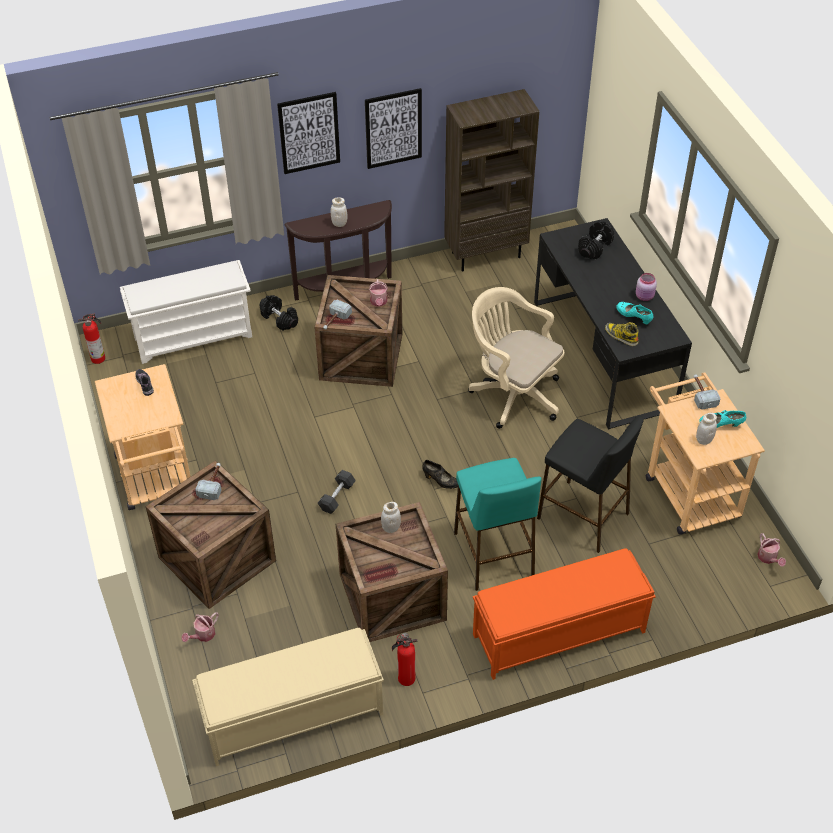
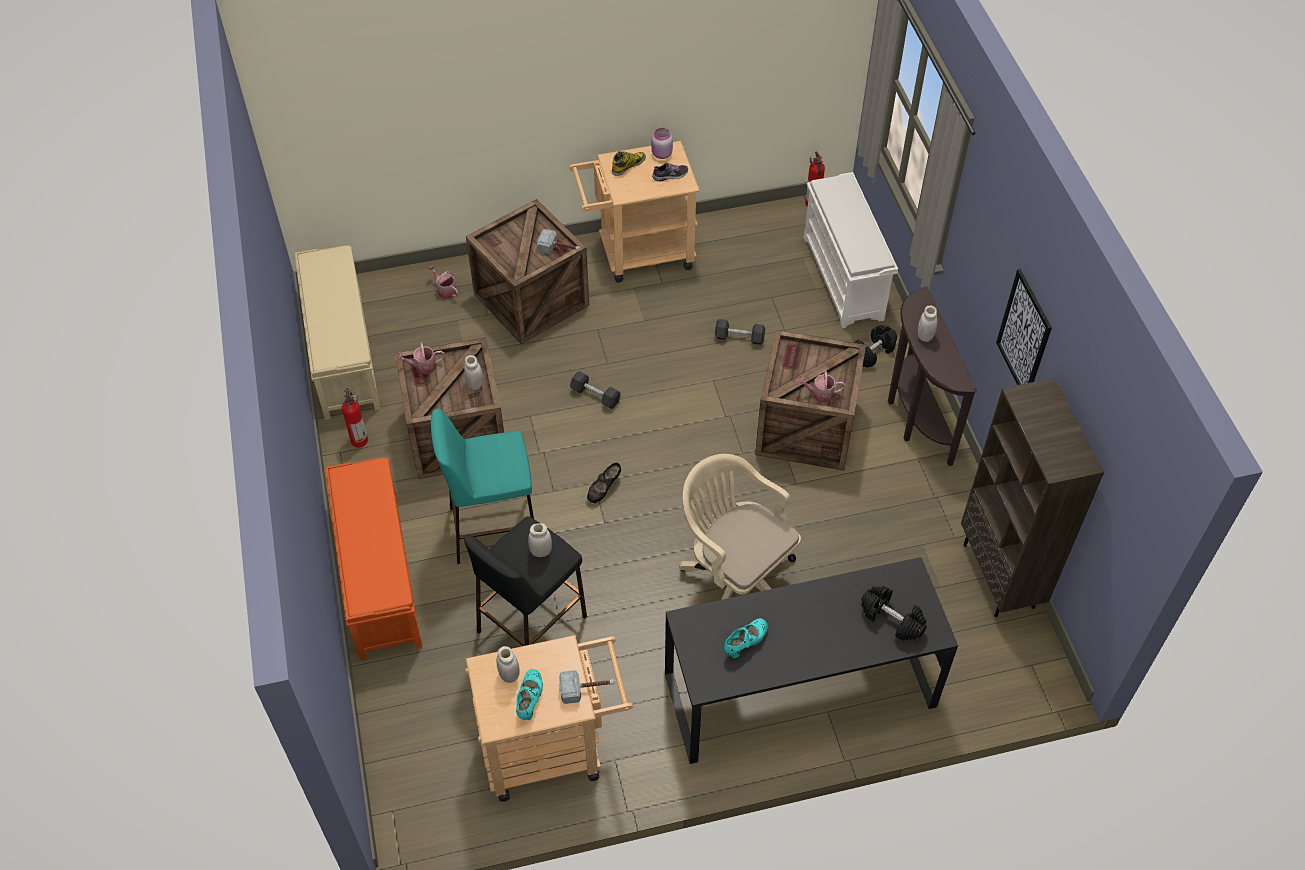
camera: 95 degrees right, 5 degrees up
picture [277,92,340,174] -> none
hammer [323,300,352,329] -> none
beige office chair [468,287,564,429] -> beige office chair turned 90 degrees counterclockwise [679,454,801,600]
boot [605,322,639,346] -> boot moved to [612,151,646,176]
pink jar [636,273,657,301] -> pink jar moved to [652,128,673,159]
watering can [757,533,786,567] -> watering can moved to [395,342,445,374]
none -> white jar [528,523,552,557]
none -> black dumbbell [715,319,765,345]

